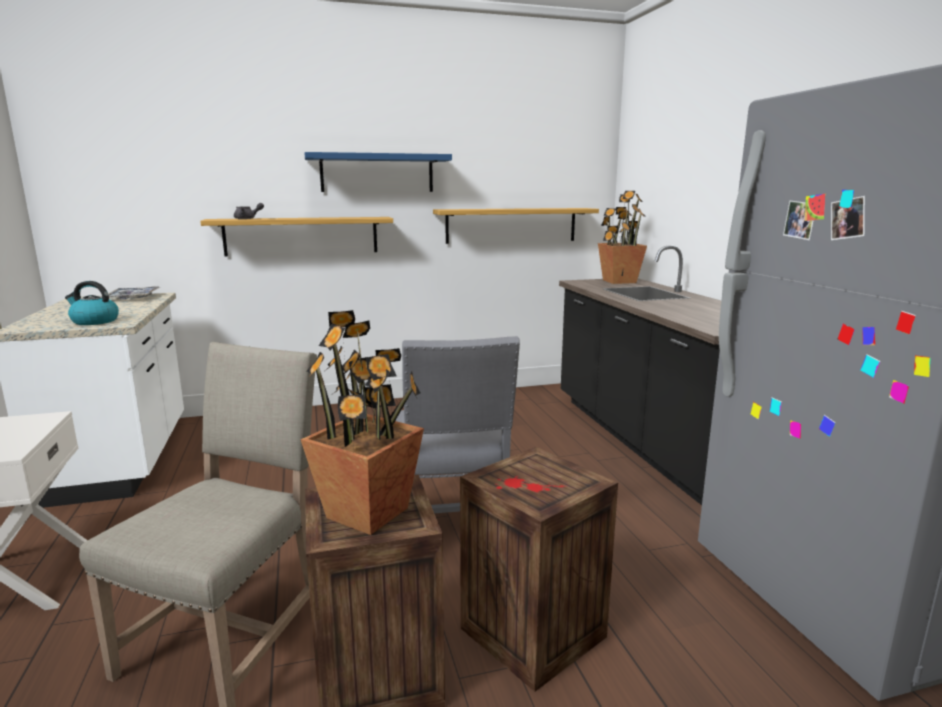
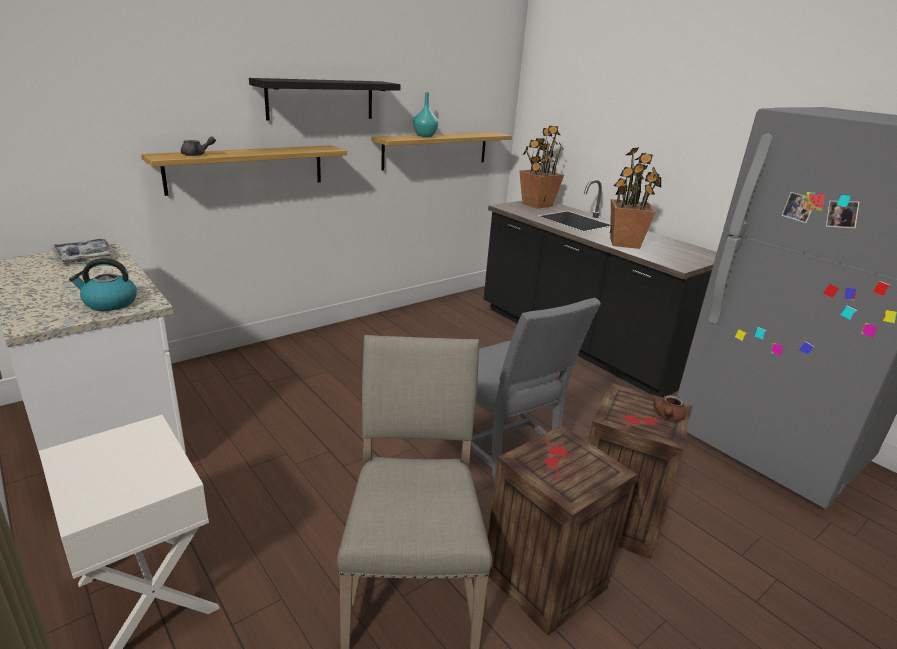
camera: 25 degrees left, 10 degrees up
potted plant [300,310,424,535] -> potted plant moved to [610,147,661,249]
blue shelf [305,152,452,192] -> black shelf [249,78,401,121]
none -> turquoise vase [413,92,438,137]
none -> brown teapot [651,395,686,421]

